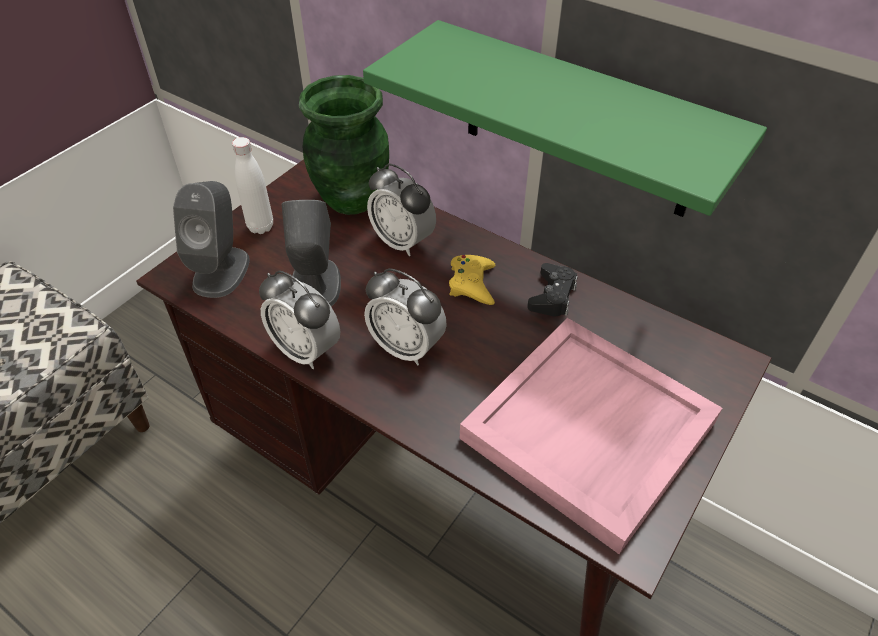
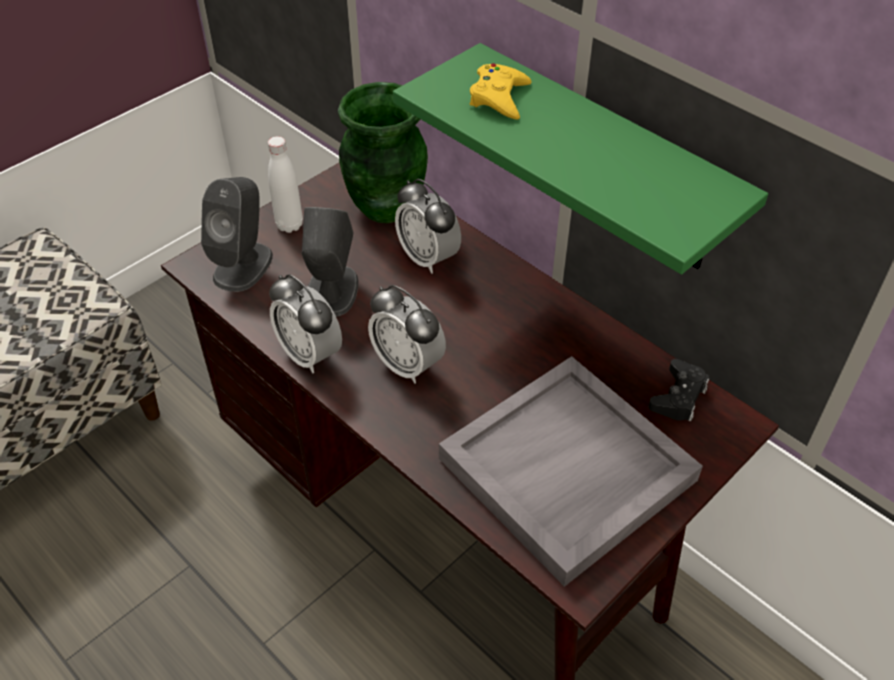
camera: 10 degrees right, 0 degrees up
yellow game controller [449,255,496,305] -> yellow game controller moved to [470,63,532,119]
pink tray [460,318,722,554] -> grey tray [439,356,703,587]
black game controller [527,263,578,316] -> black game controller moved to [648,359,709,421]

